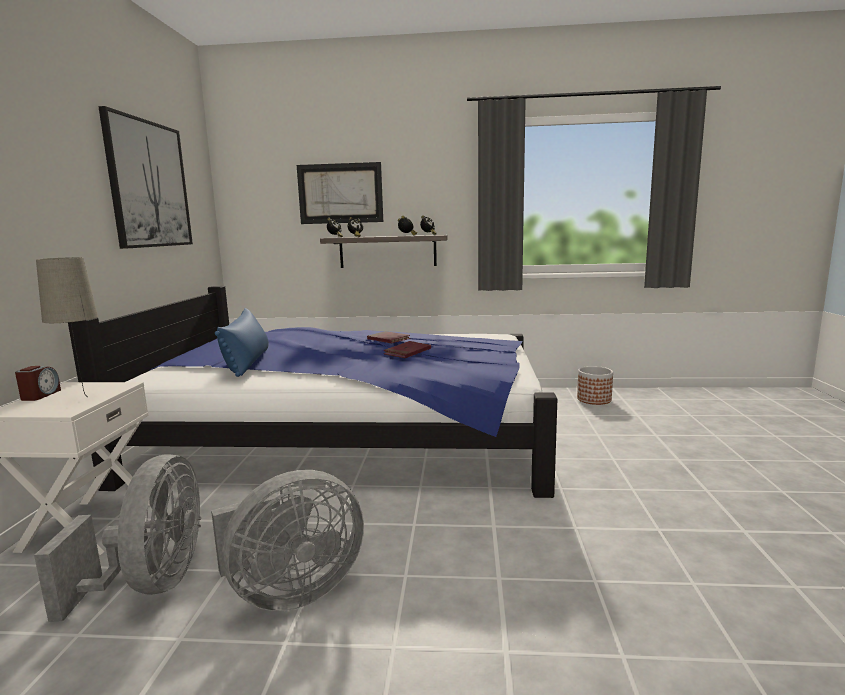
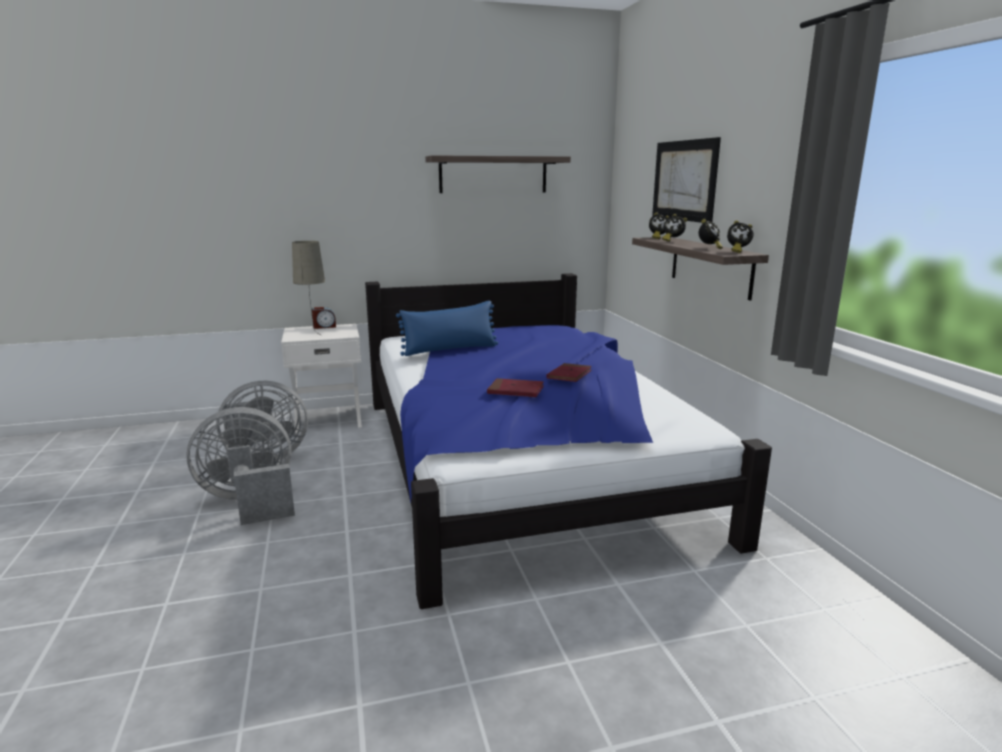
camera: 70 degrees right, 5 degrees up
picture [98,106,193,249] -> shelf [425,155,571,193]
grey fan [211,470,364,611] -> grey fan turned 120 degrees clockwise [186,407,295,525]
planter [577,366,613,405] -> none

